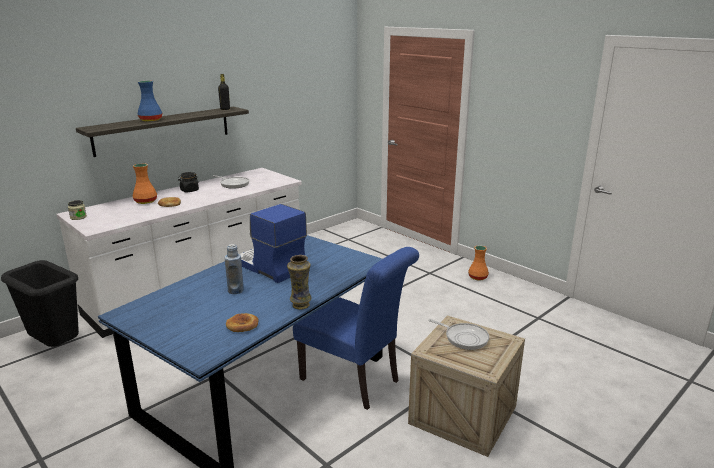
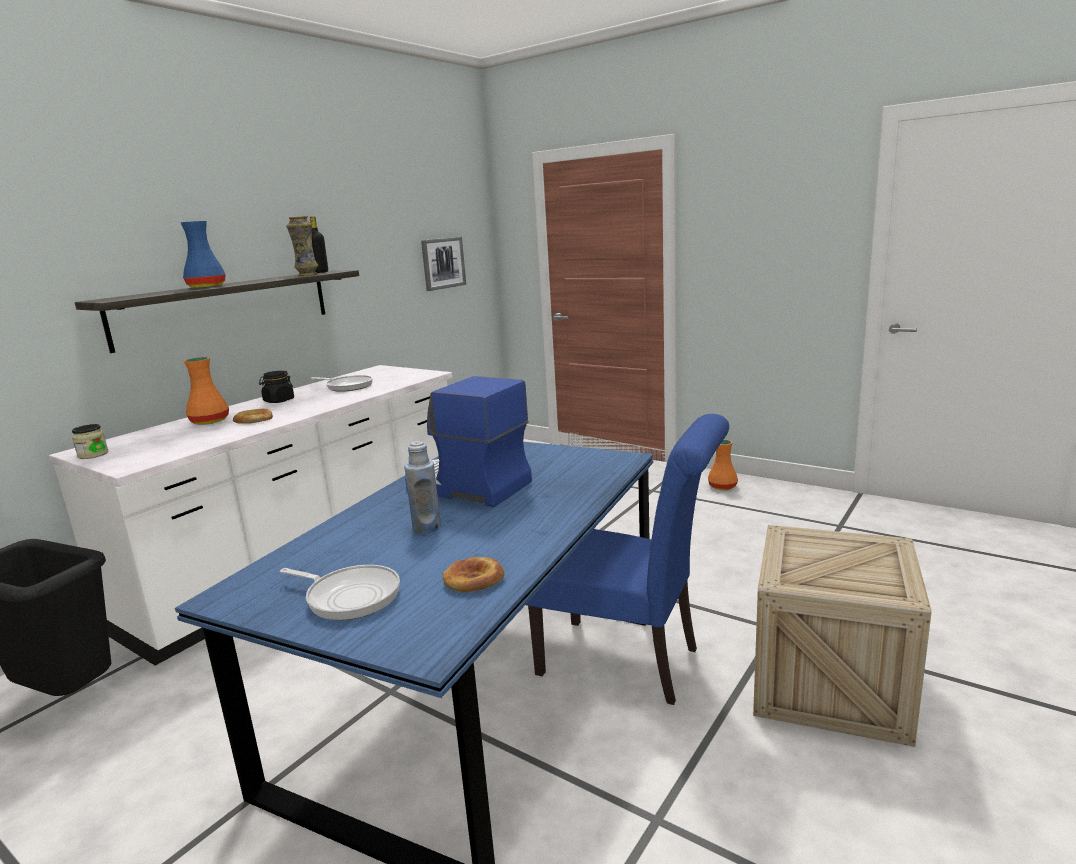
camera: 10 degrees left, 5 degrees down
vase [287,255,312,310] -> vase moved to [286,216,318,276]
frying pan [428,319,489,350] -> frying pan moved to [280,565,400,620]
none -> picture [421,237,466,291]

